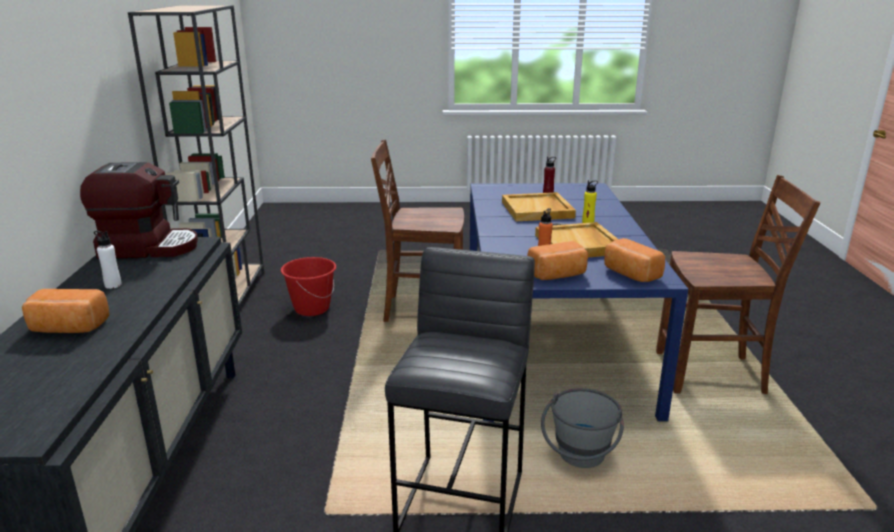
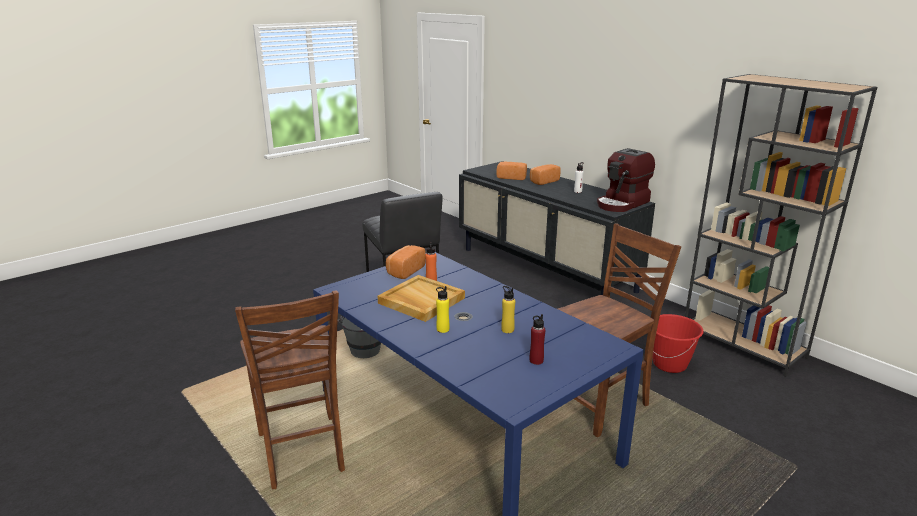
camera: 140 degrees right, 0 degrees up
beige tray [502,192,576,221] -> yellow bottle [501,286,515,333]
bread [604,238,665,282] -> bread moved to [497,162,527,180]
brown chair [656,175,820,394] -> brown chair turned 75 degrees counterclockwise [235,290,345,489]

